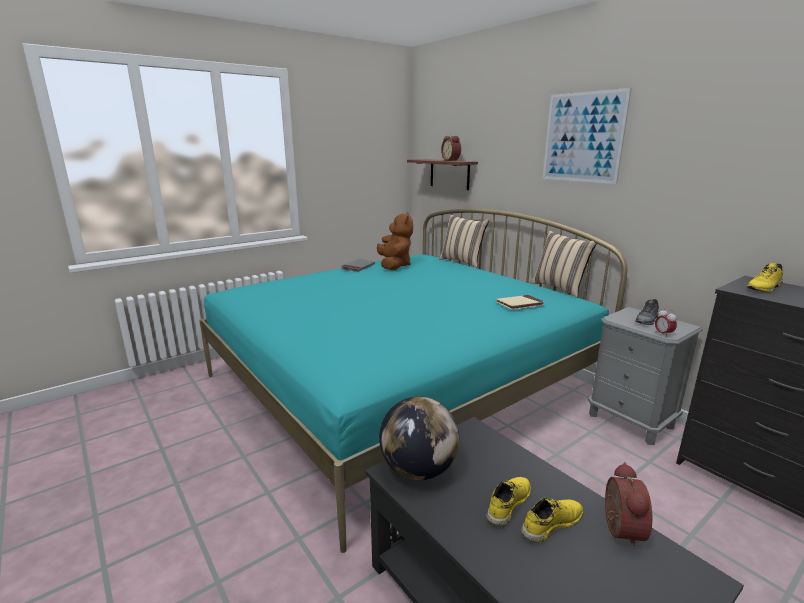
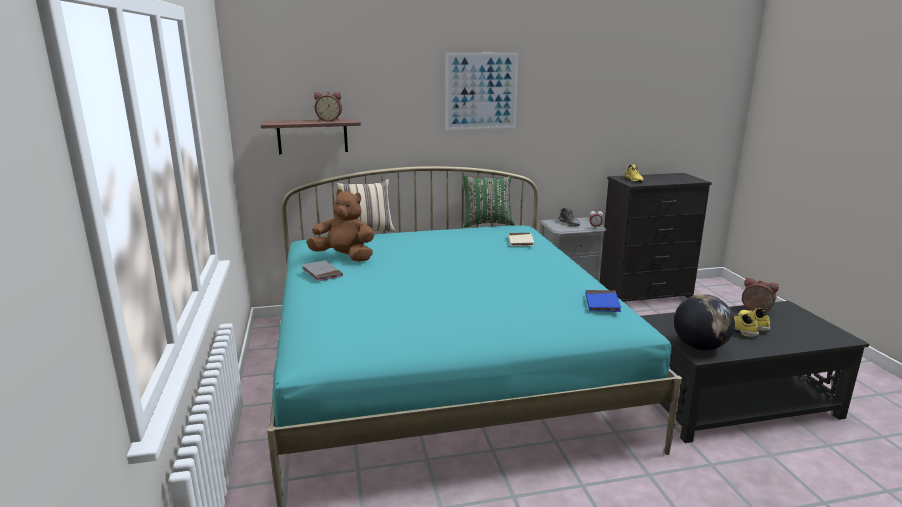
camera: 65 degrees left, 0 degrees up
beige pillow [531,231,596,298] -> green pillow [463,176,514,227]
none -> blue book [585,290,621,312]

